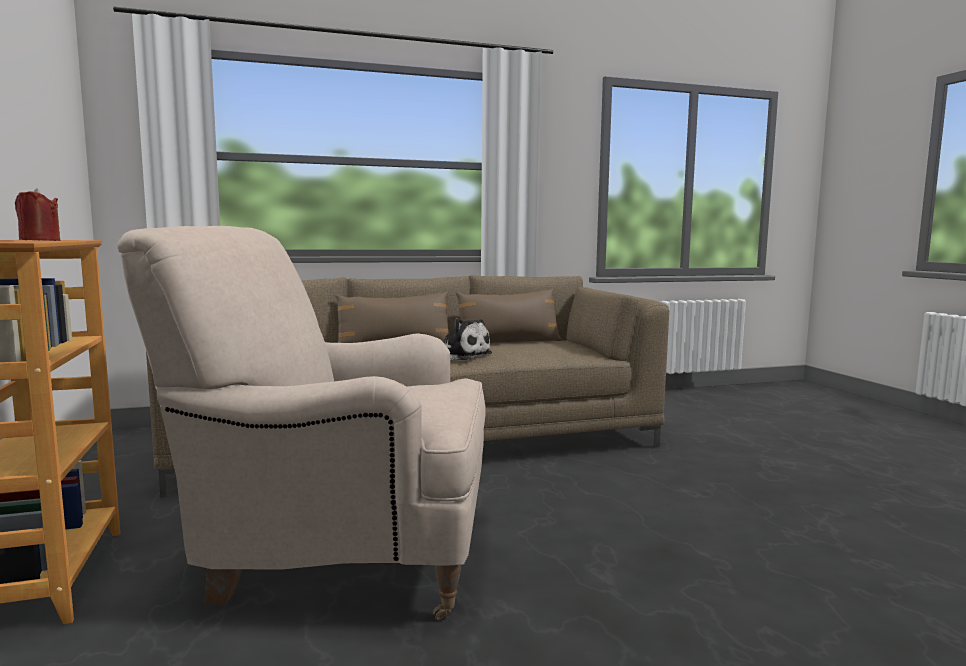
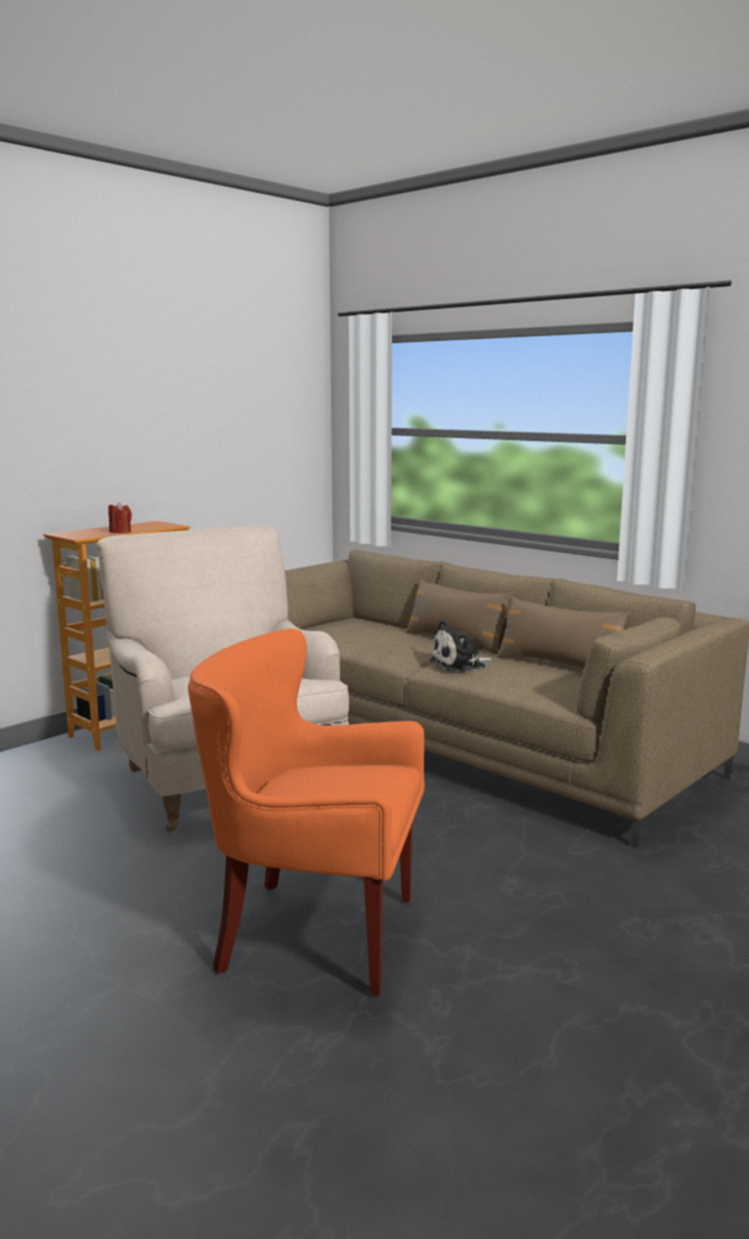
camera: 60 degrees right, 5 degrees up
plush toy [444,319,492,360] -> plush toy turned 60 degrees clockwise [430,620,492,672]
none -> orange armchair [188,629,425,996]

